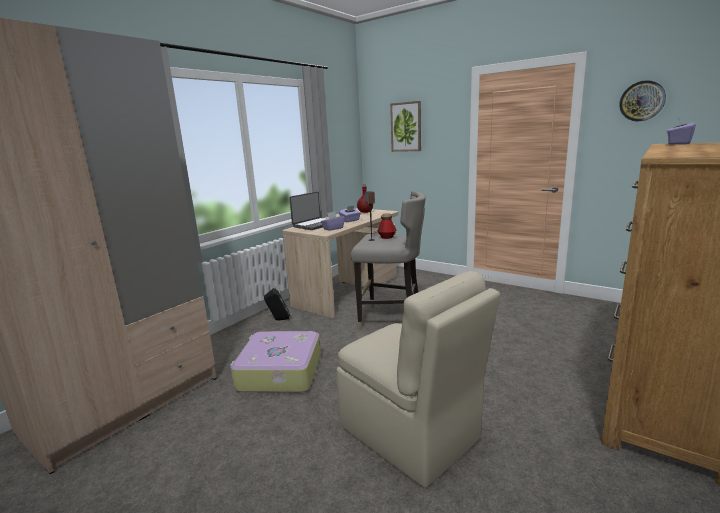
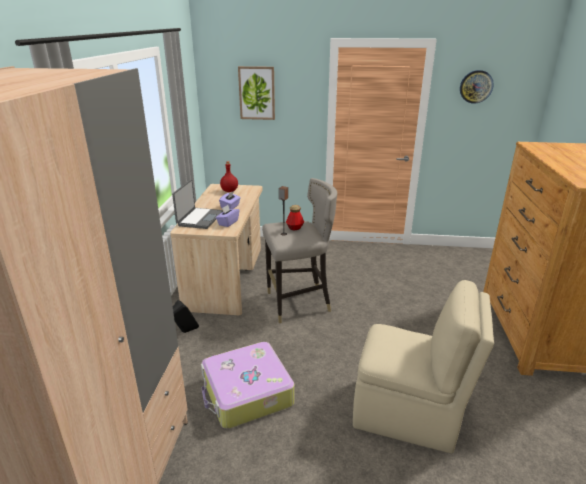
camera: 30 degrees left, 10 degrees up
purple tissue box [667,117,696,145] -> none

